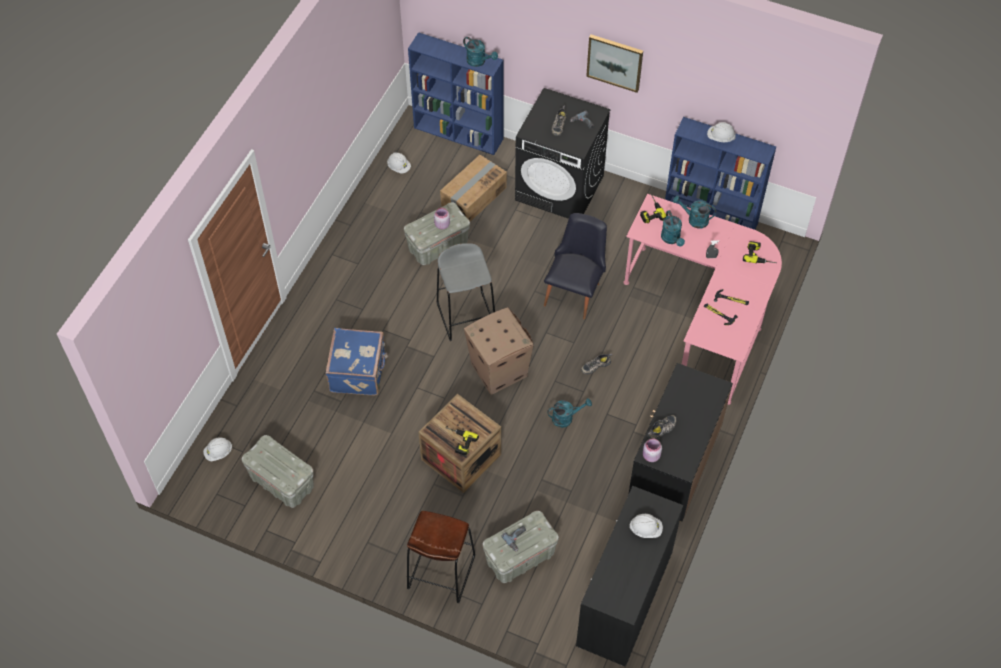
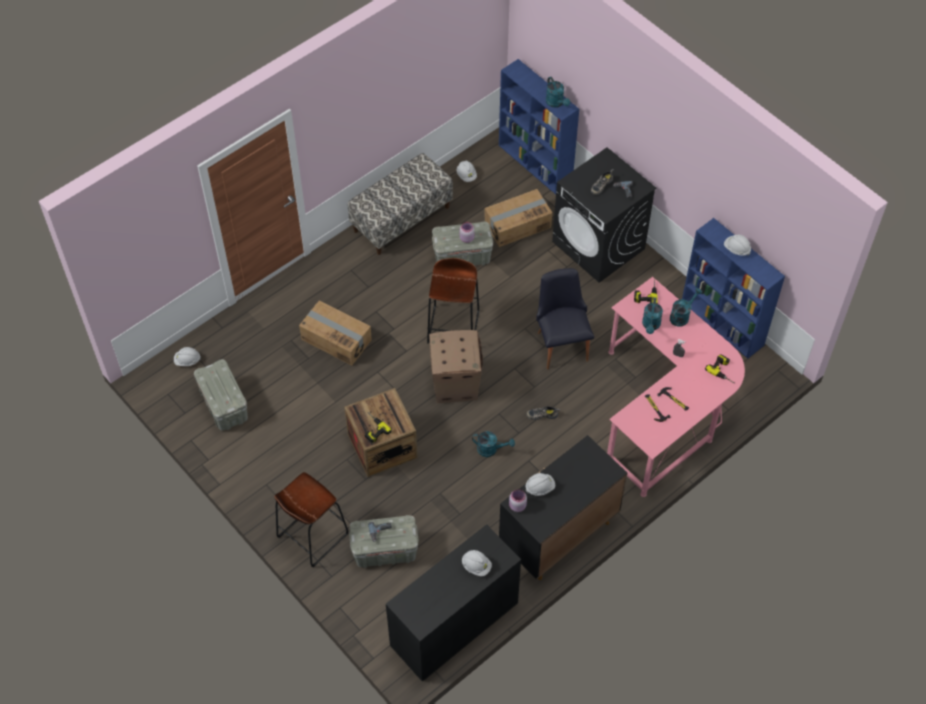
camera: 25 degrees right, 0 degrees up
blue suitcase [325,328,388,396] -> cardboard box [299,300,372,366]
grey stool [437,243,495,341] -> brown stool [427,258,479,343]
black chair [544,213,607,319] -> black chair turned 60 degrees counterclockwise [536,268,594,369]
picture [586,35,643,93] -> none
shoe [647,415,676,440] -> white hard hat [525,473,555,496]
turquoise watering can [673,195,716,229] -> turquoise watering can turned 90 degrees clockwise [670,288,702,327]
none -> bench [348,153,453,255]

